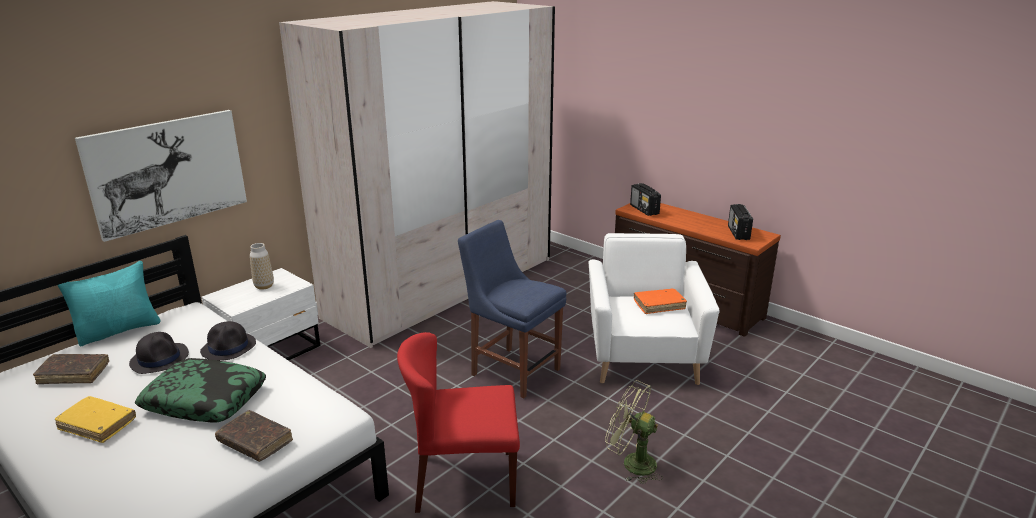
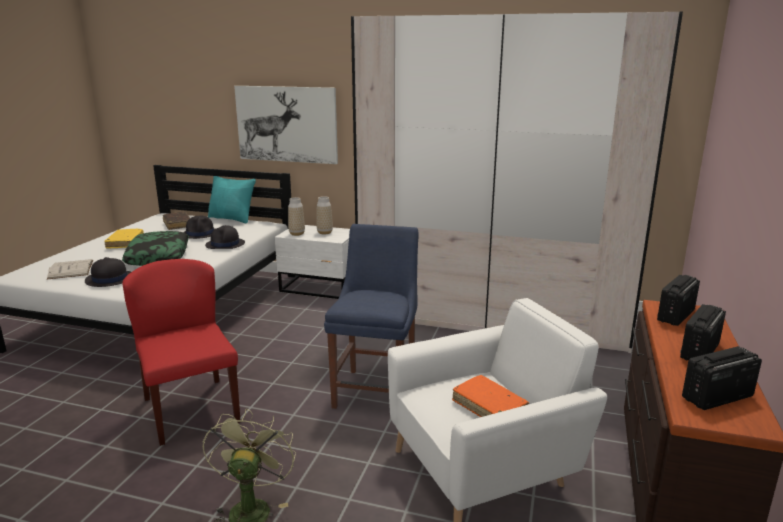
camera: 65 degrees right, 5 degrees down
brown book [215,410,293,462] -> black hat [85,257,131,287]
none -> white book [47,259,93,280]
none -> vase [288,197,305,236]
none -> radio [680,304,726,361]

